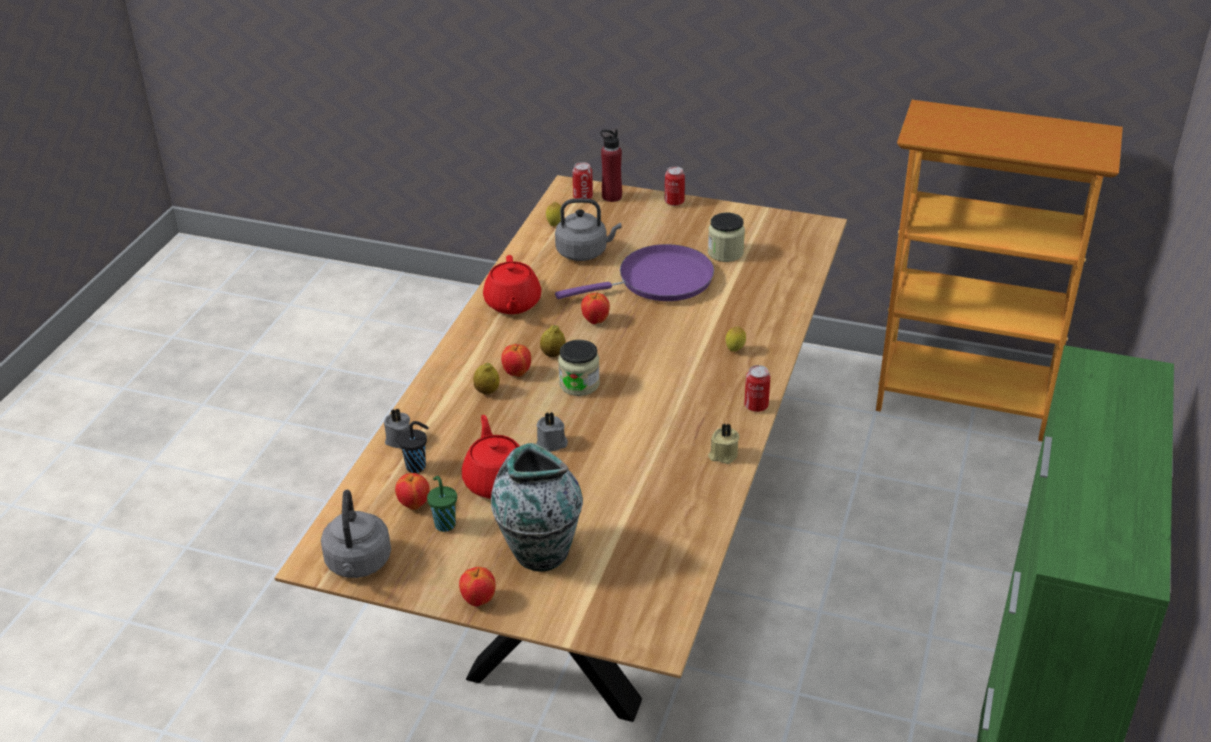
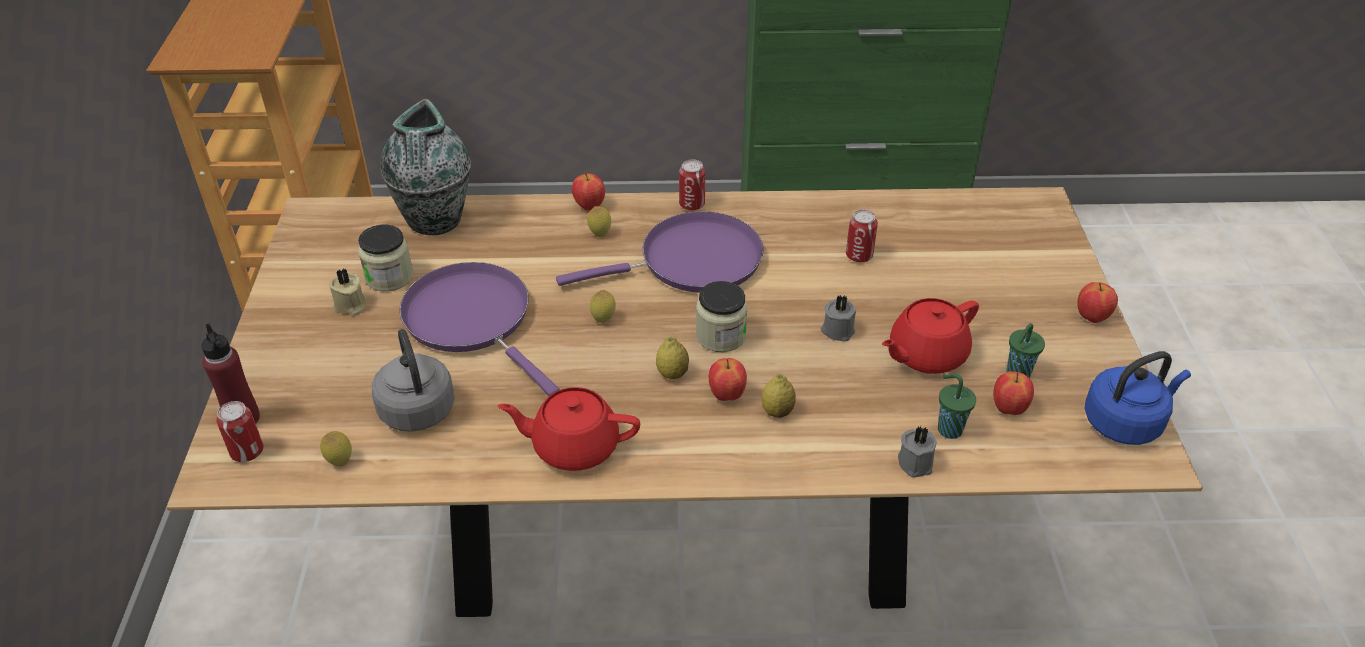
camera: 110 degrees left, 5 degrees up
grey kettle [321,490,391,578] -> blue kettle [1084,351,1191,445]
black cup [398,421,429,473] -> green cup [938,374,976,439]
red teapot [483,255,541,314] -> red teapot turned 150 degrees counterclockwise [498,387,640,471]
vase [491,443,583,572] -> vase moved to [381,99,471,235]
apple [581,292,610,324] -> apple moved to [572,173,605,211]
can [665,166,685,206] -> can moved to [846,209,878,262]
beige candle [708,424,739,464] -> beige candle moved to [329,268,367,316]
none -> purple frying pan [556,211,763,293]
none -> lemon [590,290,616,323]

